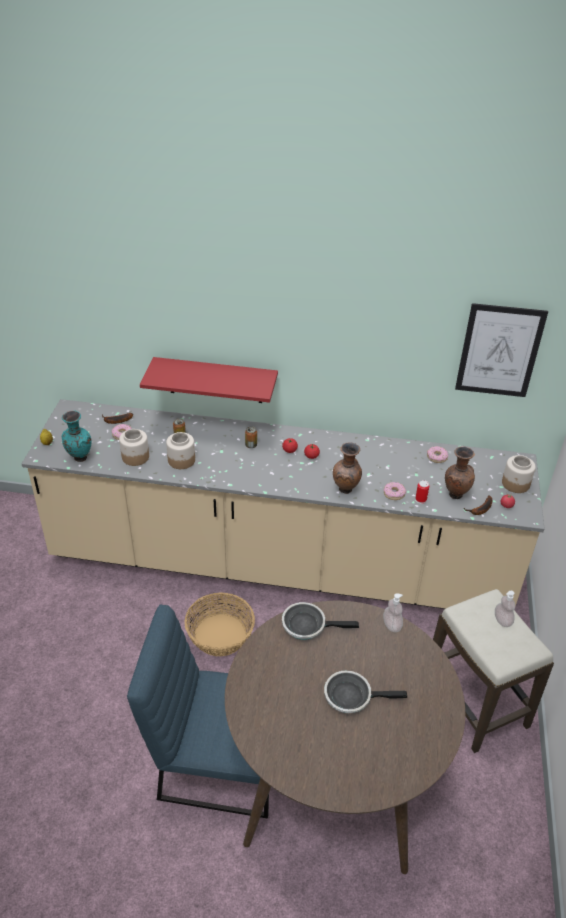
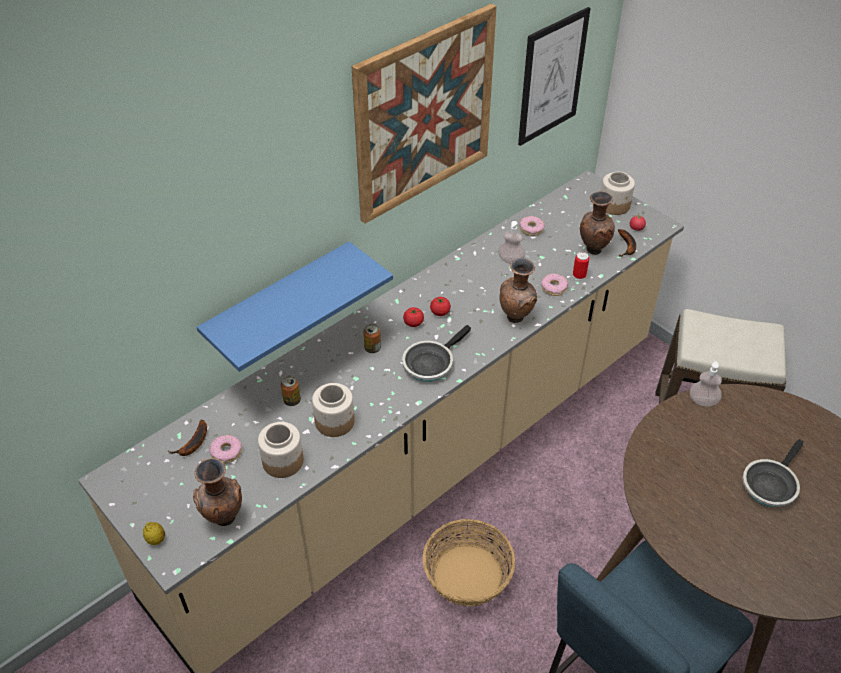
camera: 50 degrees left, 5 degrees up
turquoise vase [62,411,92,462] -> brown vase [193,458,242,526]
red shelf [140,357,278,403] -> blue shelf [197,241,393,372]
frying pan [282,602,359,640] -> frying pan moved to [402,325,471,382]
soap dispenser [495,591,515,627] -> soap dispenser moved to [498,221,525,264]
none -> picture [351,3,497,224]

